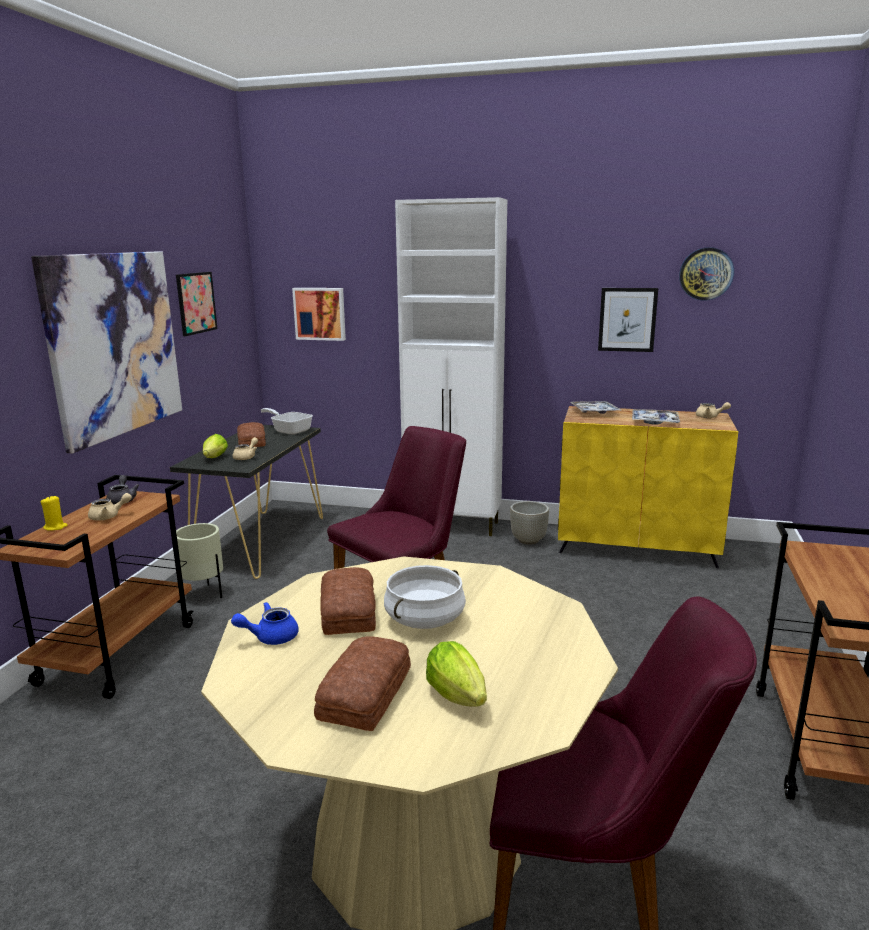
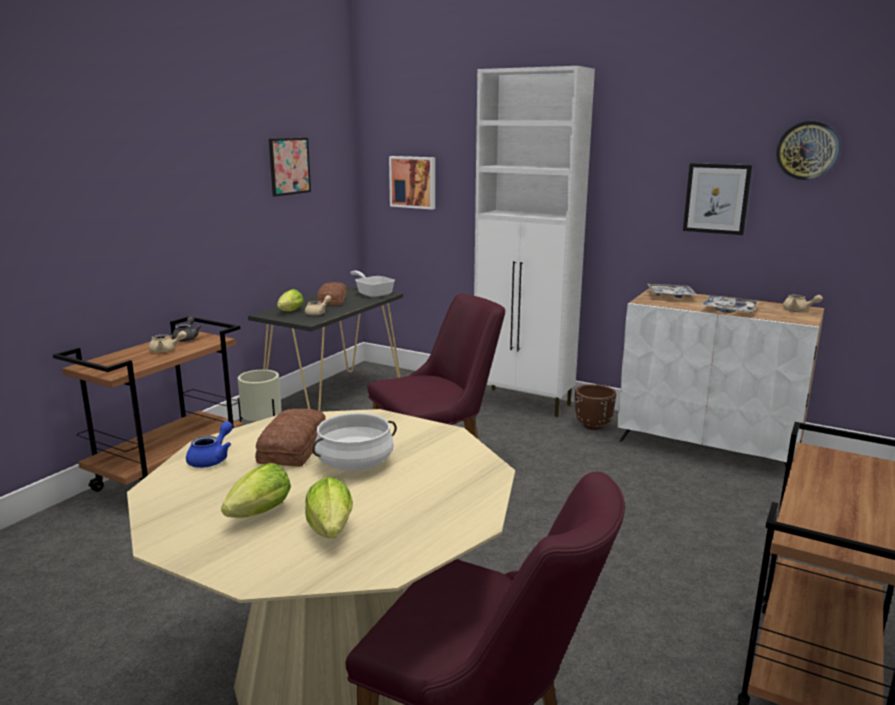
camera: 15 degrees right, 0 degrees up
picture [31,251,182,454] -> none
yellow candle [41,495,68,531] -> none
blue teapot [231,602,299,645] -> blue teapot turned 120 degrees clockwise [186,421,233,468]
bread [314,636,411,731] -> lettuce [221,463,291,518]
grey planter [510,501,549,545] -> brown planter [575,384,616,430]
yellow cabinet [558,406,738,568] -> white cabinet [618,288,824,467]

